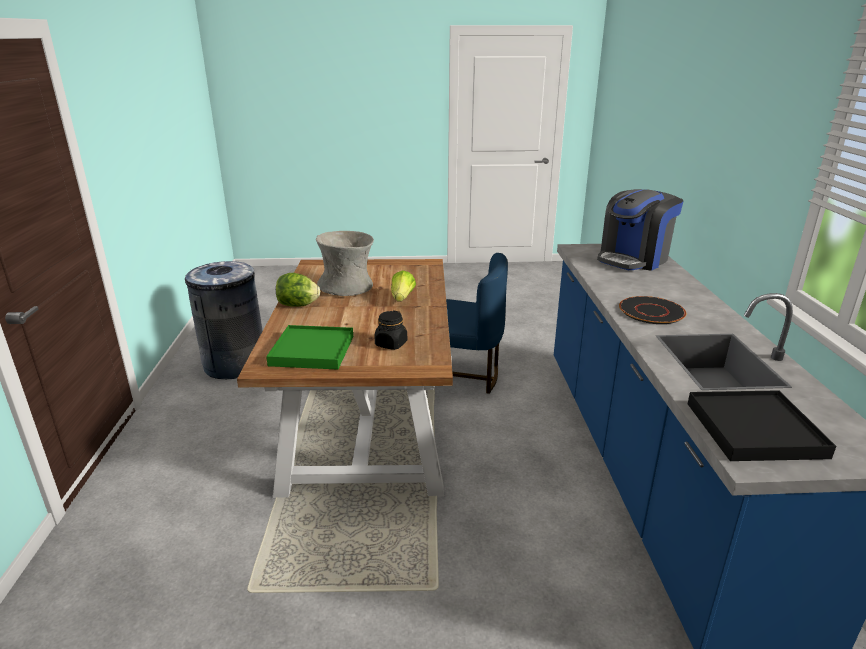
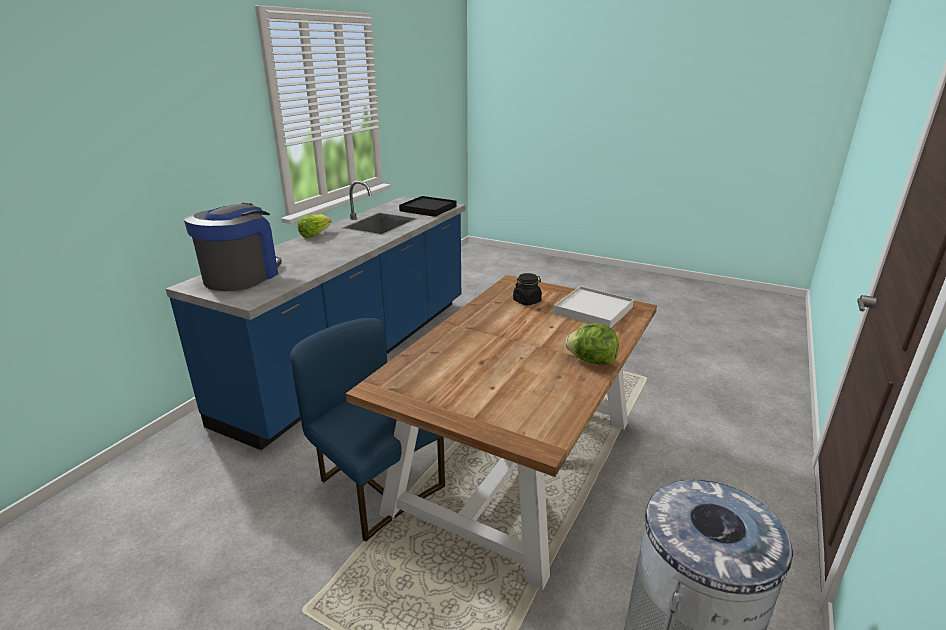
camera: 150 degrees left, 0 degrees up
green tray [266,325,353,370] -> white tray [553,286,634,328]
grey vase [316,231,374,296] -> none
lettuce [391,270,416,302] -> lettuce moved to [297,215,331,238]
coffee machine [597,189,684,271] -> coffee machine turned 60 degrees counterclockwise [184,203,282,291]
black plate [619,296,686,324] -> none

